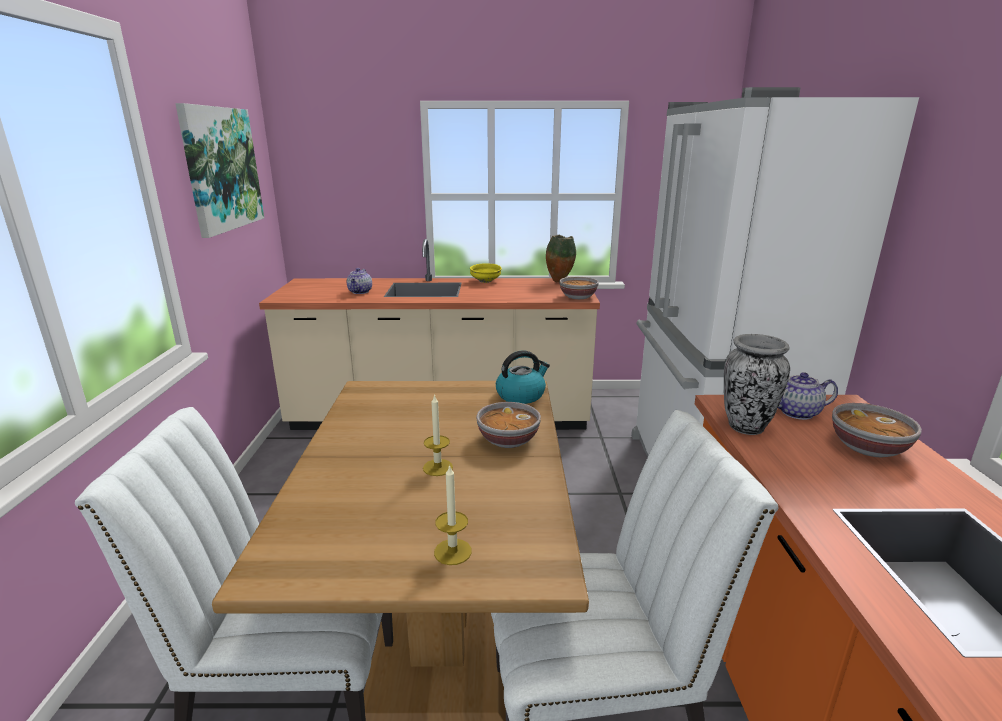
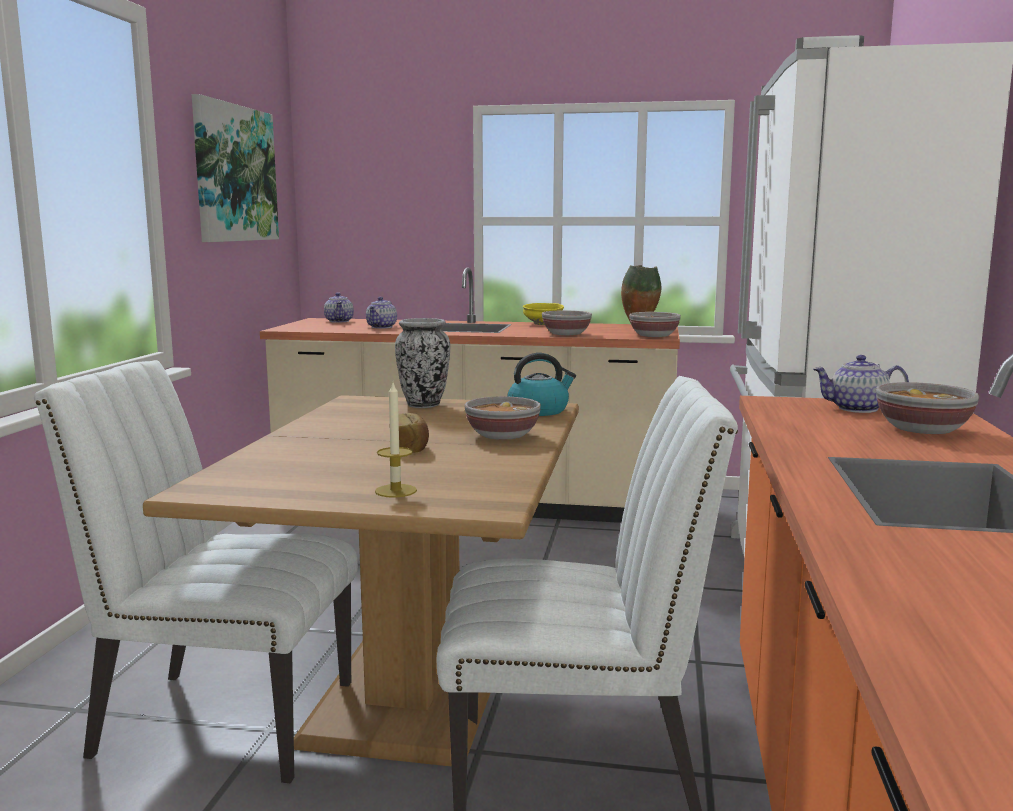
camera: 10 degrees right, 10 degrees down
candle [423,394,453,476] -> bread [389,413,429,453]
vase [724,334,790,435] -> vase moved to [395,318,450,408]
none -> teapot [324,293,354,323]
none -> bowl [542,310,592,335]

